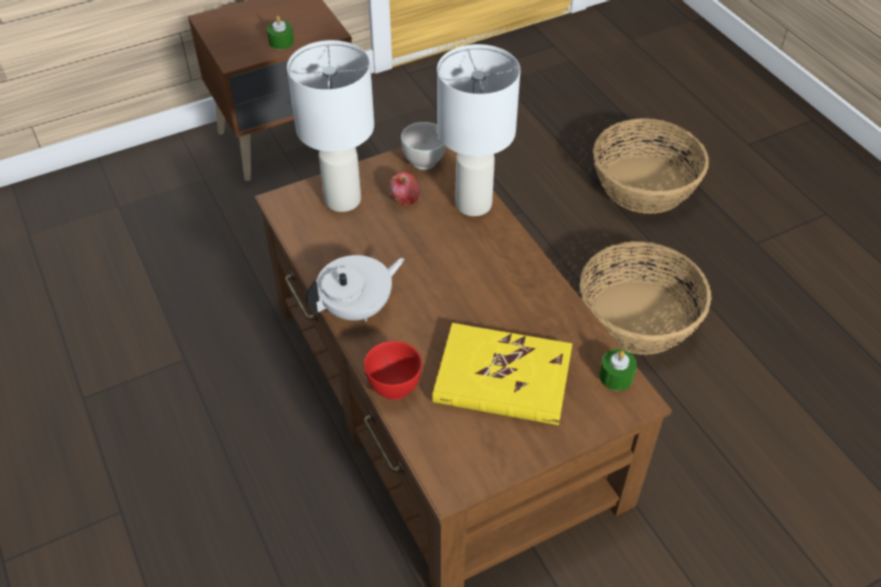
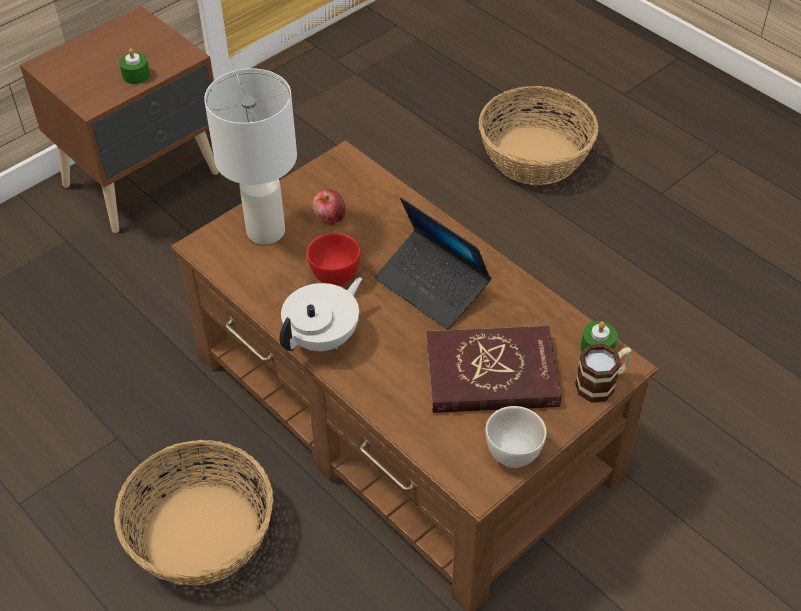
camera: 15 degrees left, 0 degrees up
red bowl [364,341,422,400] -> red bowl moved to [307,233,360,287]
white bowl [401,122,446,170] -> white bowl moved to [485,406,547,468]
yellow book [433,323,572,425] -> red book [426,326,561,413]
white table lamp [437,44,520,216] -> none
basket [580,241,712,355] -> basket moved to [114,440,274,586]
none -> laptop [375,197,492,330]
none -> mug [575,344,632,403]

